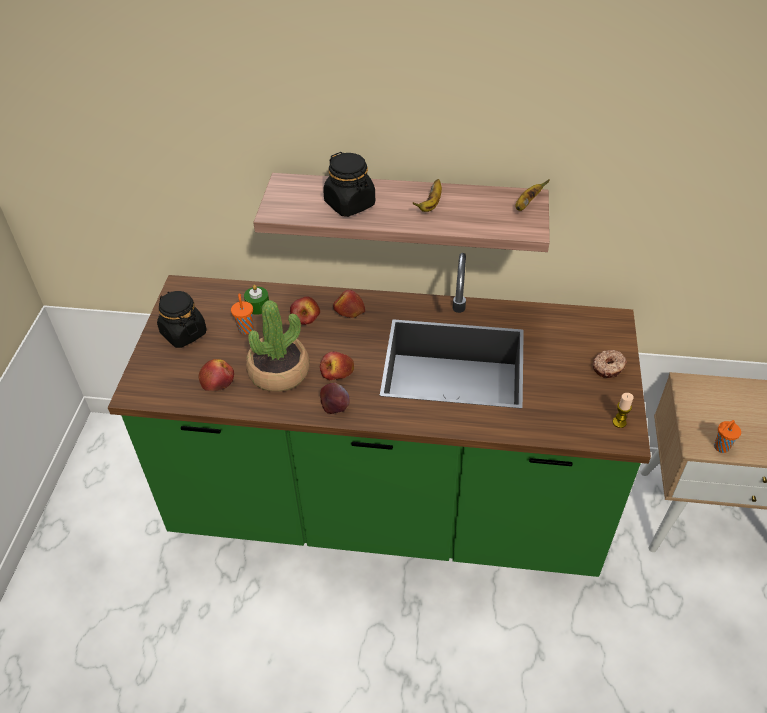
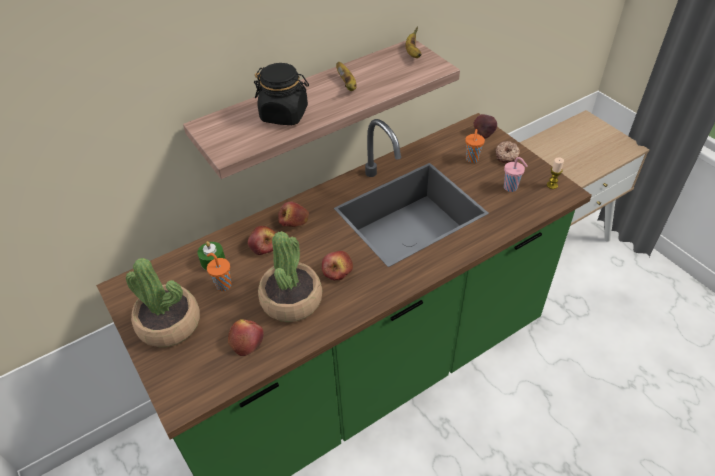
camera: 40 degrees left, 0 degrees up
black jar [157,291,207,348] -> potted plant [126,258,200,347]
apple [320,383,350,414] -> apple moved to [474,114,497,138]
orange cup [714,420,741,453] -> orange cup moved to [465,129,485,163]
none -> pink cup [504,157,527,192]

